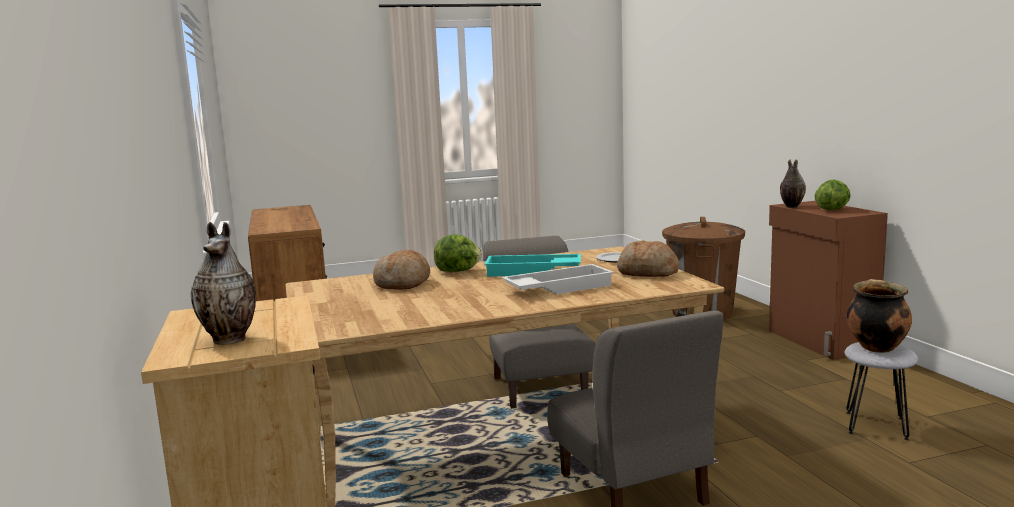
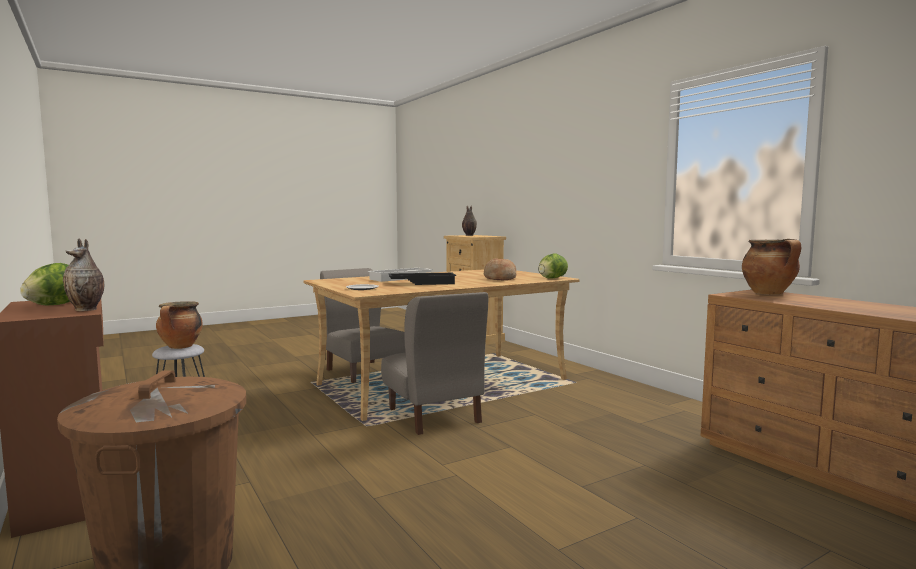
camera: 165 degrees right, 5 degrees down
lettuce [434,234,482,272] -> lettuce moved to [538,253,568,279]
turquoise tray [484,254,581,277] -> black tray [389,273,456,285]
bread [617,240,679,277] -> none
none -> cooking pot [742,239,801,295]

